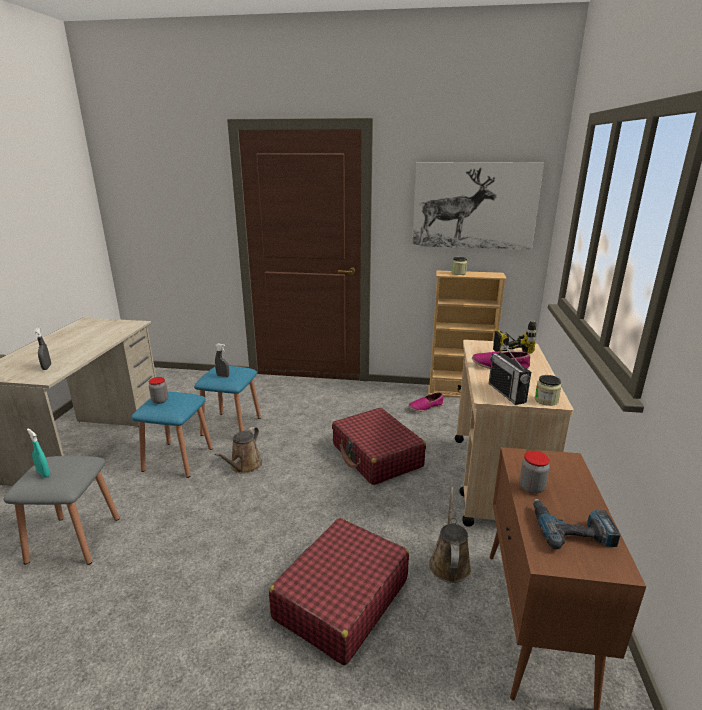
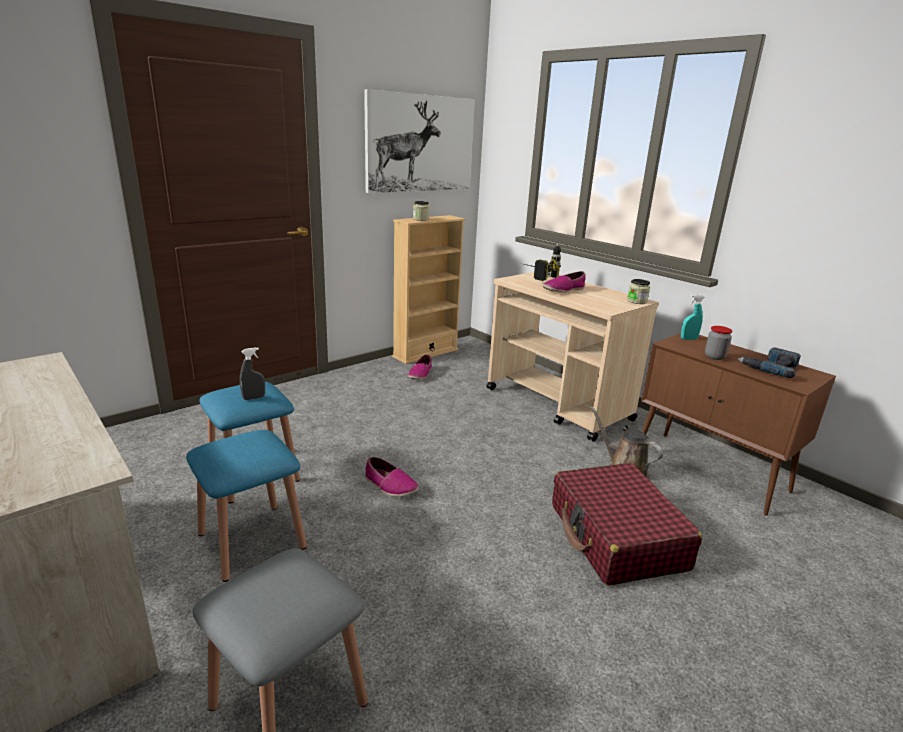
camera: 50 degrees left, 0 degrees up
turquoise spray bottle [27,429,50,478] -> turquoise spray bottle moved to [681,295,705,340]
grey spray bottle [34,328,51,370] -> none
jar [148,377,168,404] -> none
brown watering can [215,427,262,474] -> none
red suitcase [332,408,426,485] -> none
radio [489,341,531,405] -> none
none -> shoe [365,457,419,497]

